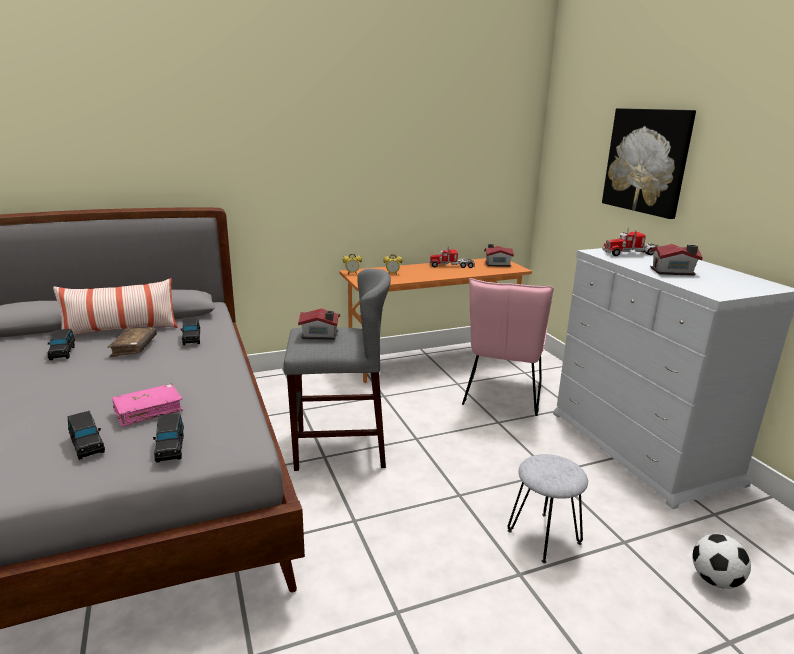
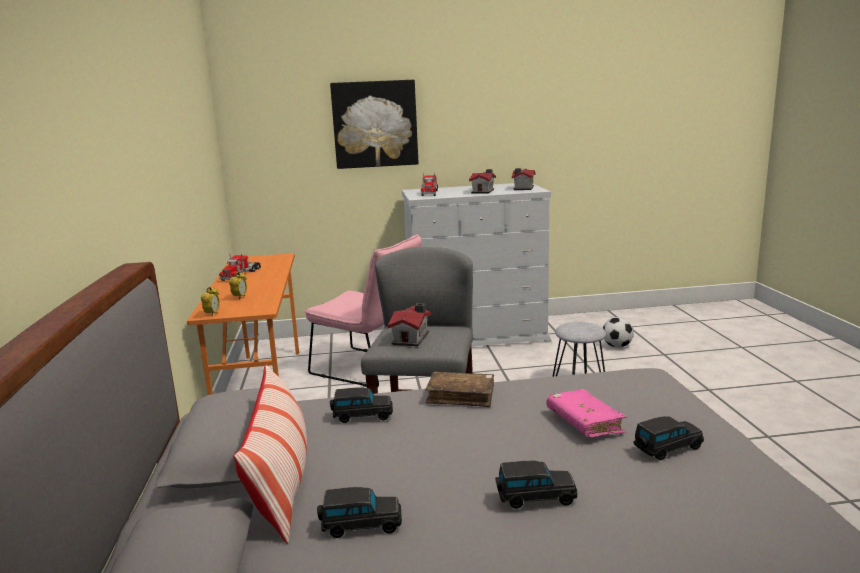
camera: 75 degrees left, 5 degrees down
brown book [107,327,157,357] -> brown book moved to [426,371,494,407]
black toy car [153,413,184,463] -> black toy car moved to [495,461,577,509]
toy house [484,244,514,267] -> toy house moved to [512,168,536,190]

